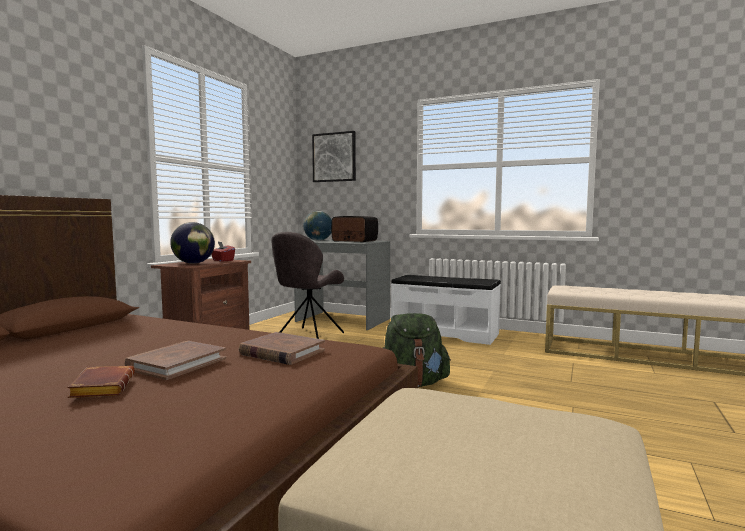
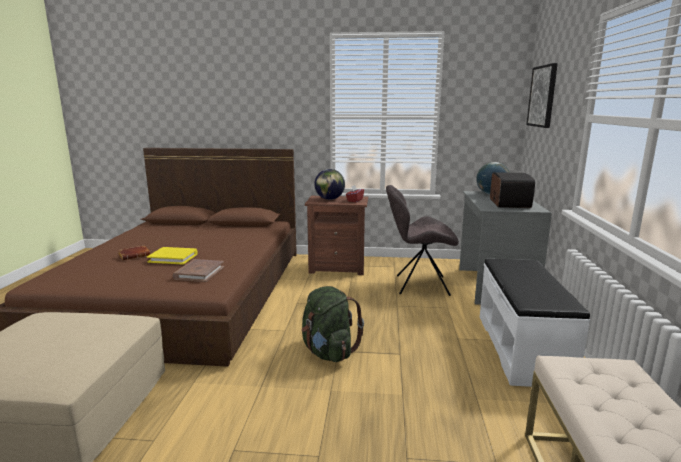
camera: 70 degrees right, 10 degrees up
brown book [125,341,226,380] -> yellow book [147,247,197,264]

